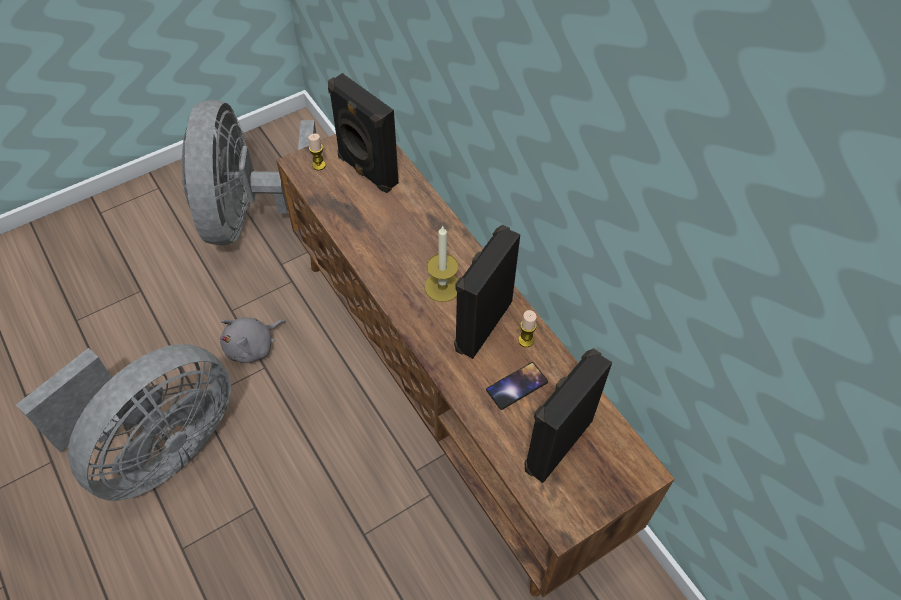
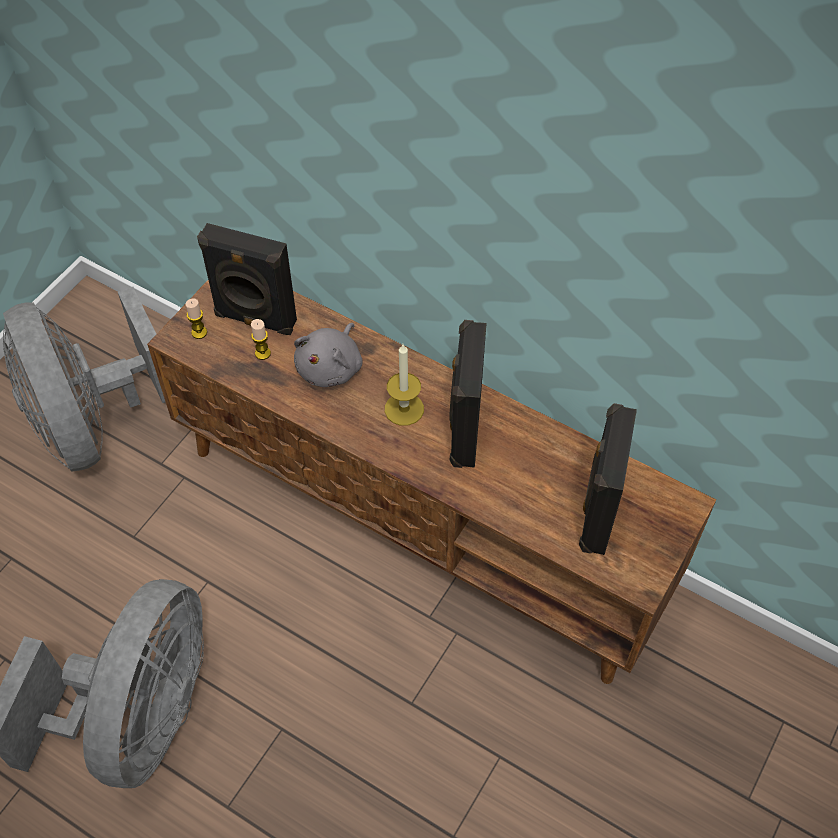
camera: 25 degrees left, 0 degrees up
grey plush toy [220,317,286,363] -> grey plush toy moved to [294,323,363,387]
phone [486,362,548,410] -> none
candle [518,310,537,347] -> candle moved to [251,319,271,360]

